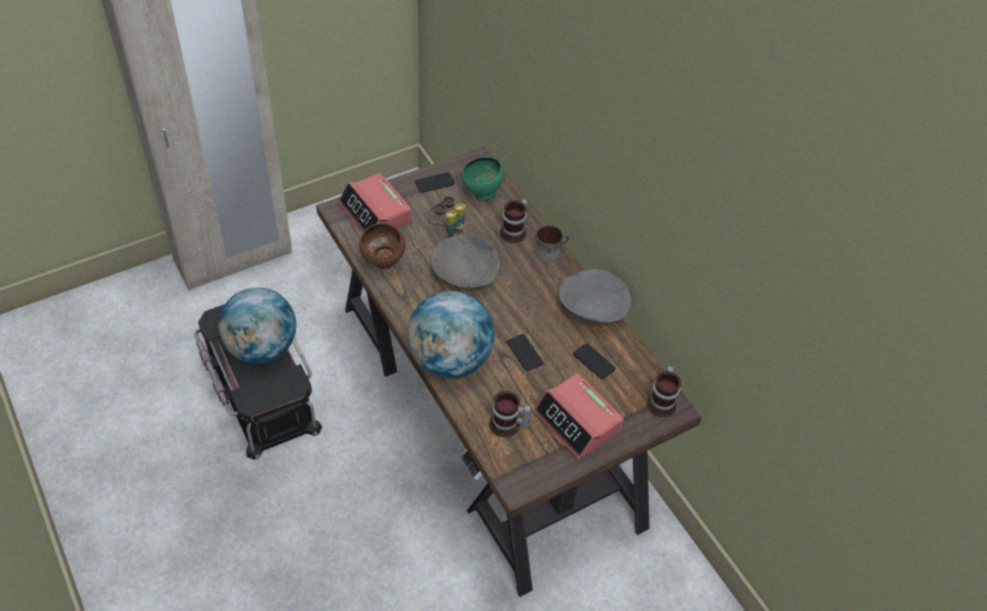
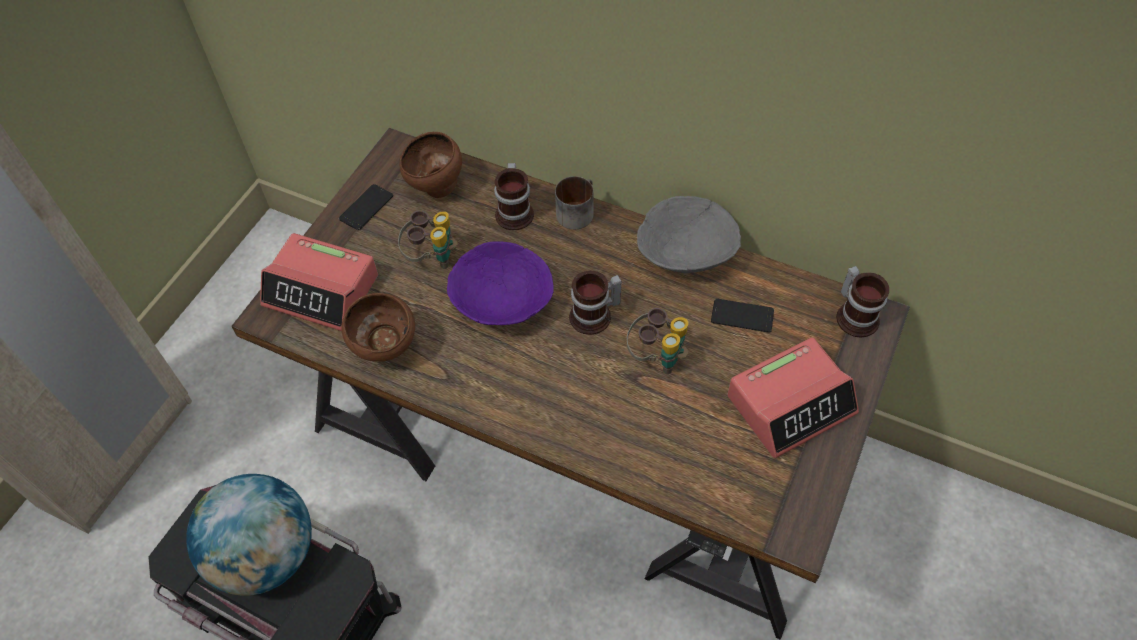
camera: 30 degrees left, 5 degrees up
globe [407,291,495,379] -> none
grey bowl [431,234,500,288] -> purple bowl [447,242,554,325]
green bowl [461,156,504,201] -> brown bowl [399,132,462,198]
mug [489,391,531,437] -> mug moved to [569,271,622,335]
phone [506,334,544,371] -> binoculars [627,308,689,374]
alarm clock [533,374,624,460] -> alarm clock turned 45 degrees counterclockwise [727,338,859,458]

